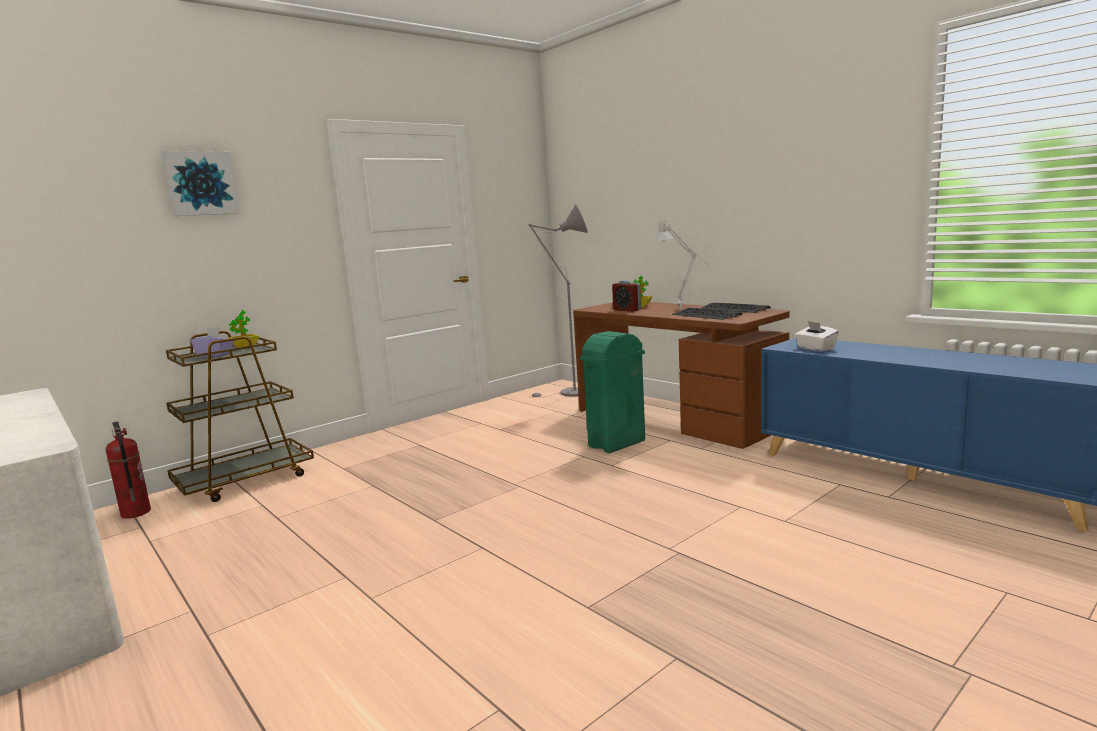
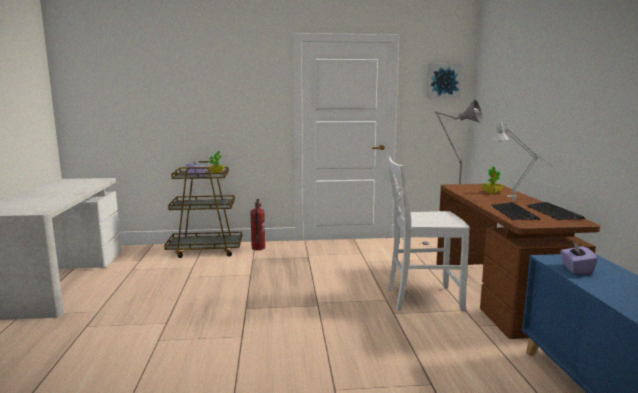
camera: 35 degrees right, 0 degrees up
fire extinguisher [106,421,151,519] -> fire extinguisher moved to [250,199,265,250]
picture [161,151,240,216] -> picture moved to [427,63,463,99]
green trash can [580,331,645,453] -> white chair [388,156,470,311]
alarm clock [612,280,641,312] -> none
white tissue box [795,321,839,351] -> purple tissue box [560,241,597,275]

